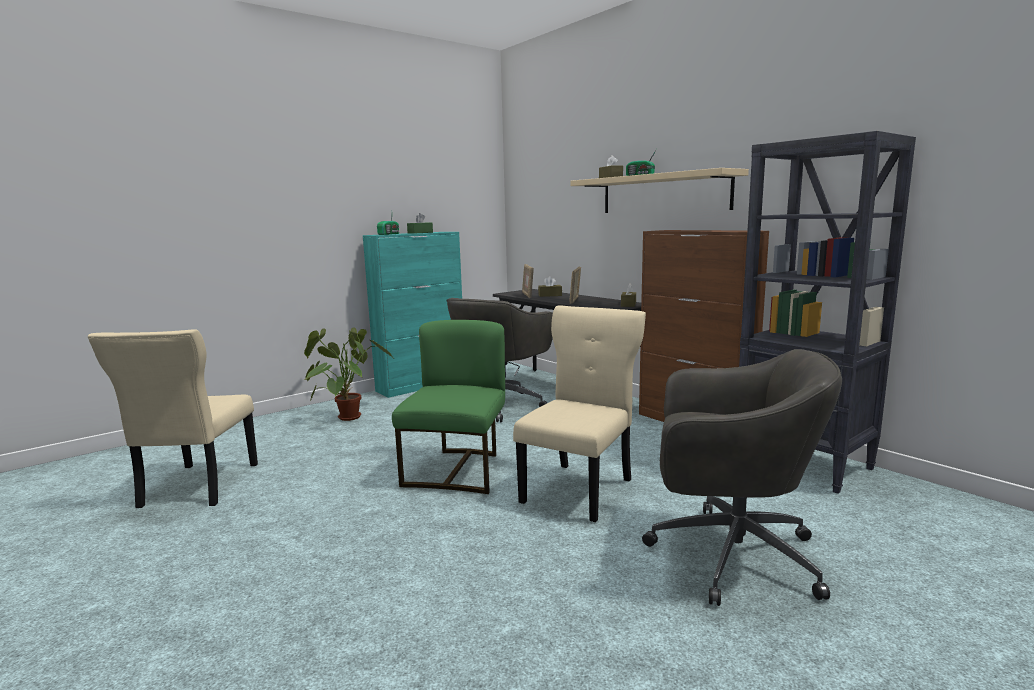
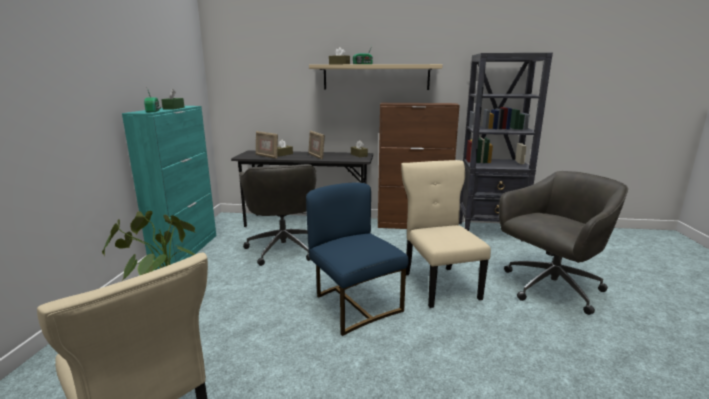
camera: 45 degrees left, 5 degrees up
green chair [392,320,505,494] -> blue chair [306,183,409,336]

